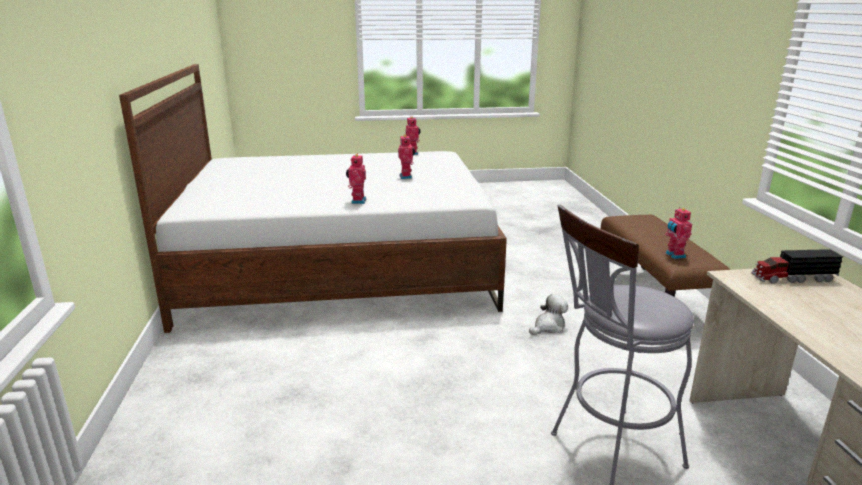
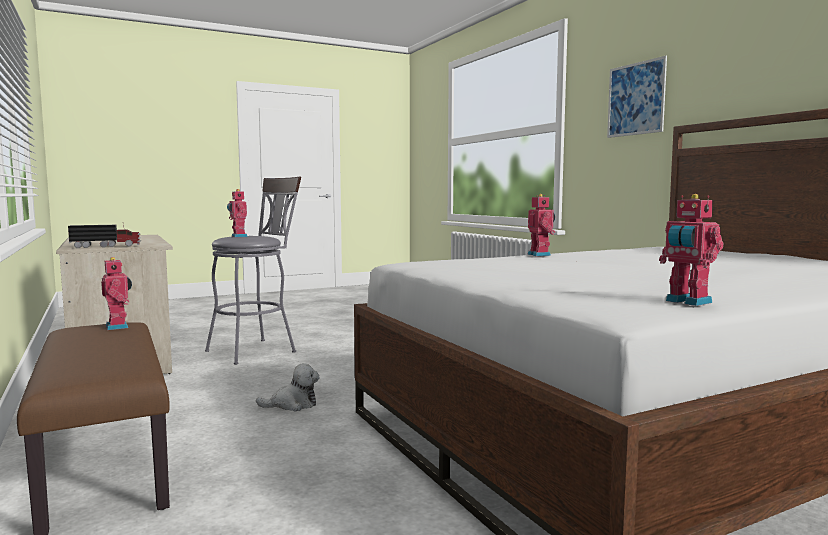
camera: 160 degrees right, 15 degrees down
toy robot [398,134,415,179] -> toy robot moved to [227,189,248,237]
plush toy [529,294,568,335] -> plush toy turned 135 degrees counterclockwise [256,363,320,411]
none -> picture [607,56,667,138]

